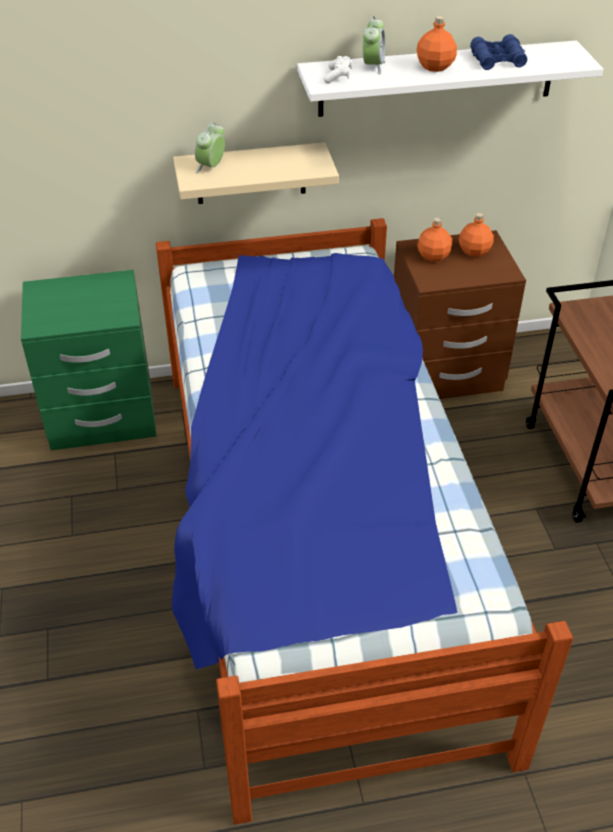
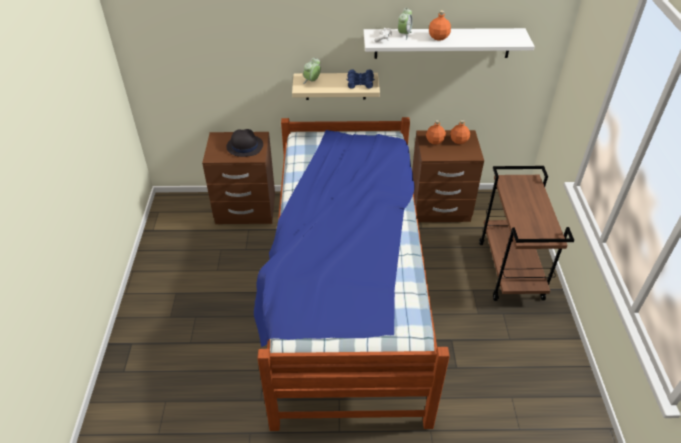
camera: 10 degrees right, 0 degrees up
green nightstand [21,270,157,450] -> brown nightstand [202,132,275,224]
blue binoculars [470,34,527,70] -> blue binoculars moved to [346,69,374,89]
none -> black hat [226,129,263,157]

